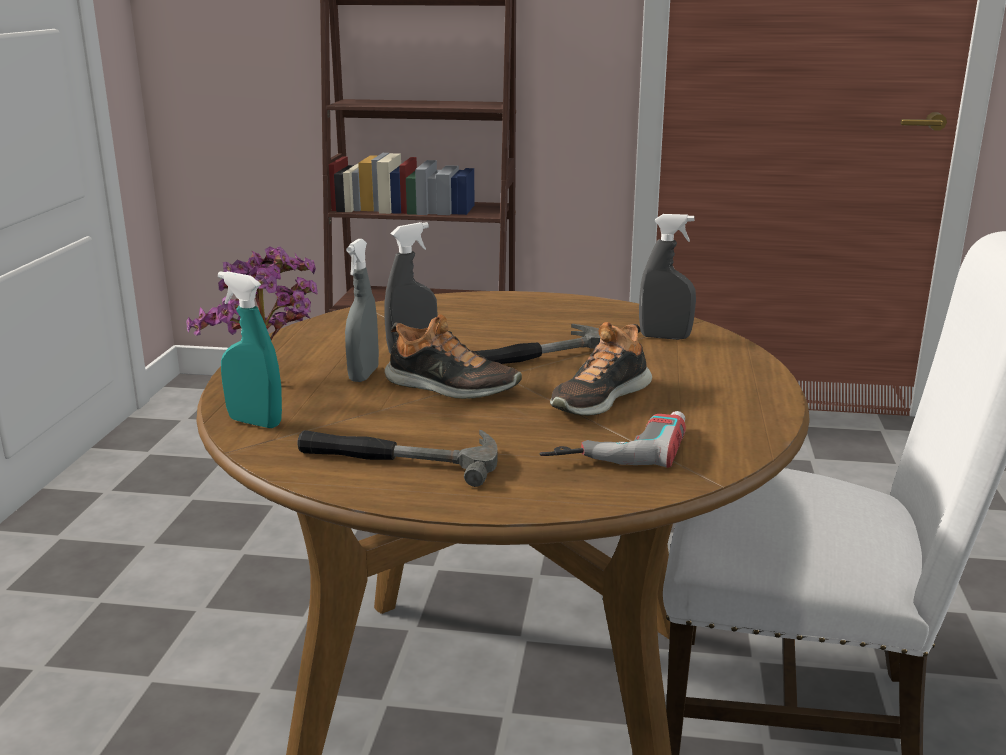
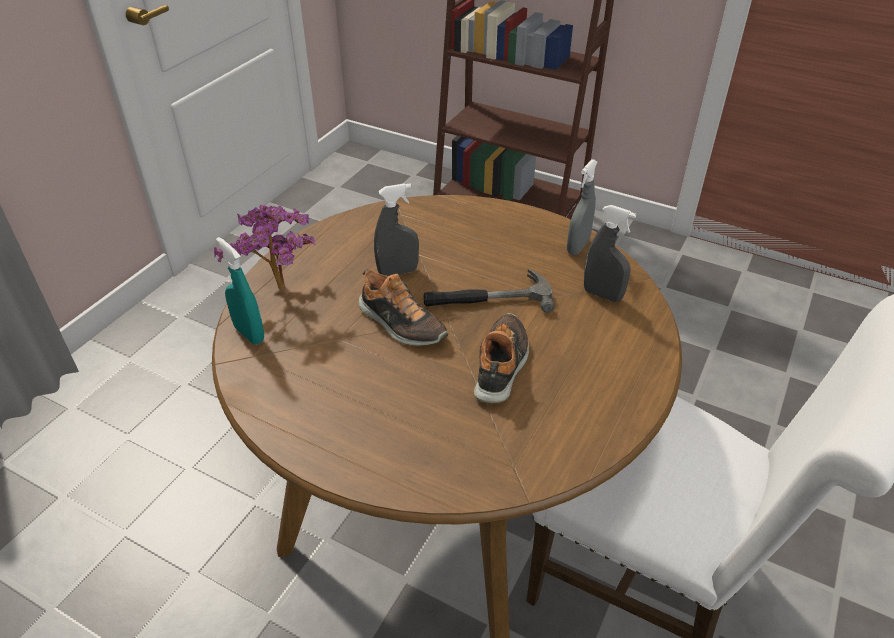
camera: 20 degrees right, 20 degrees up
hammer [297,430,497,487] -> none
grey spray bottle [345,239,379,382] -> grey spray bottle moved to [567,159,598,255]
power drill [540,411,686,468] -> none
shoe [550,322,652,416] -> shoe turned 135 degrees clockwise [474,313,529,404]

